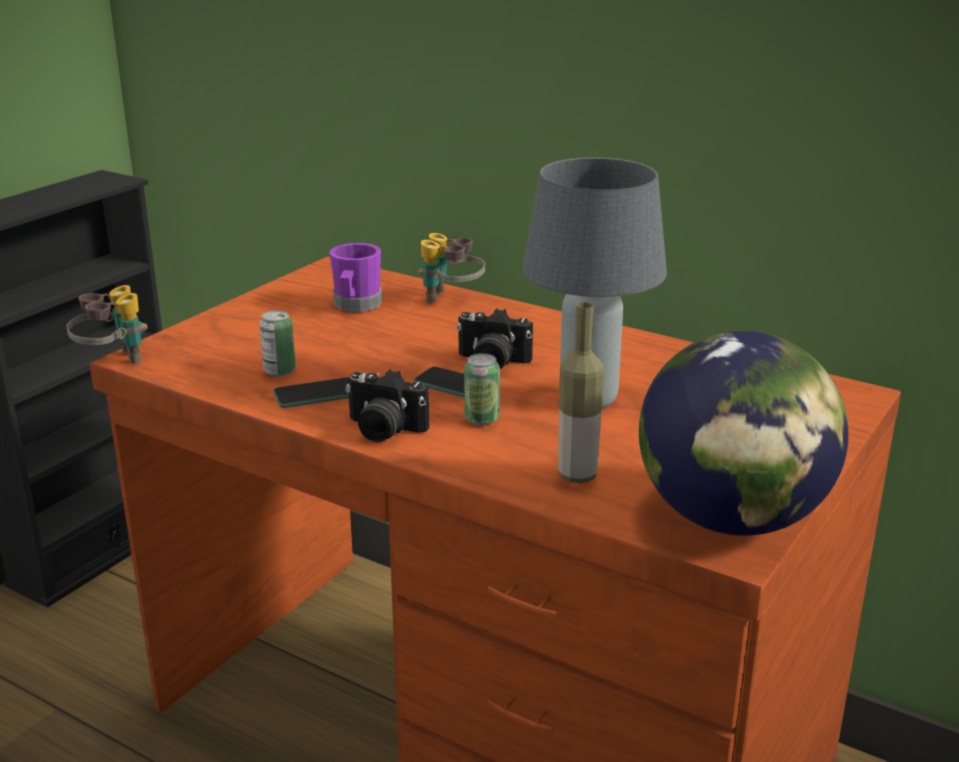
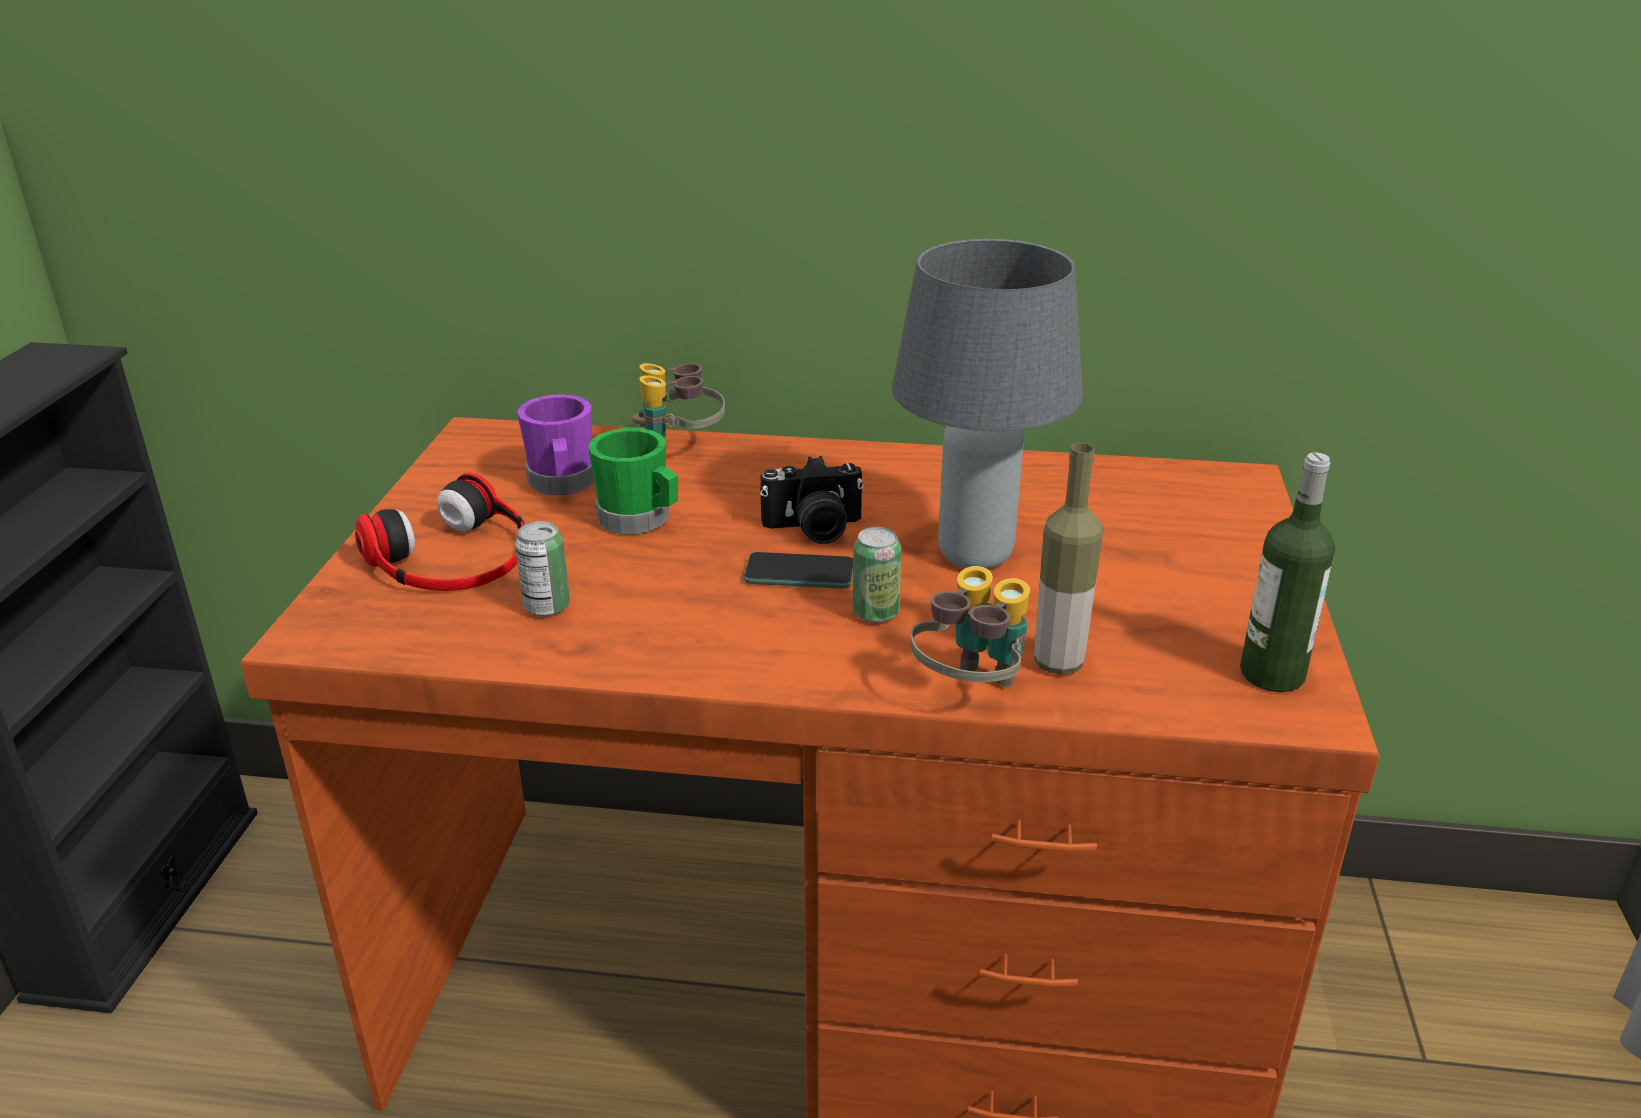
camera: 25 degrees left, 5 degrees up
binoculars [67,285,148,364] -> binoculars moved to [910,566,1030,687]
phone [273,377,349,408] -> none
camera [346,369,429,442] -> none
globe [639,331,848,536] -> bottle [1240,452,1335,692]
none -> headphones [355,473,525,591]
none -> green mug [588,428,678,534]

